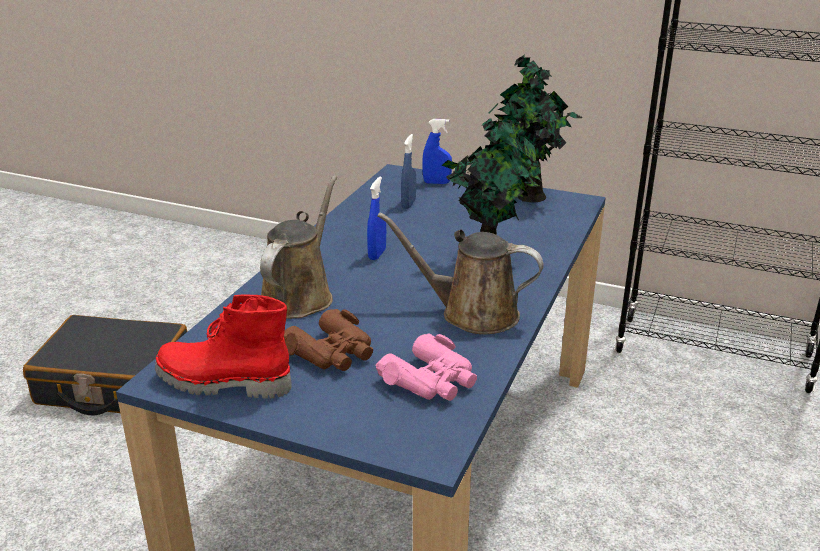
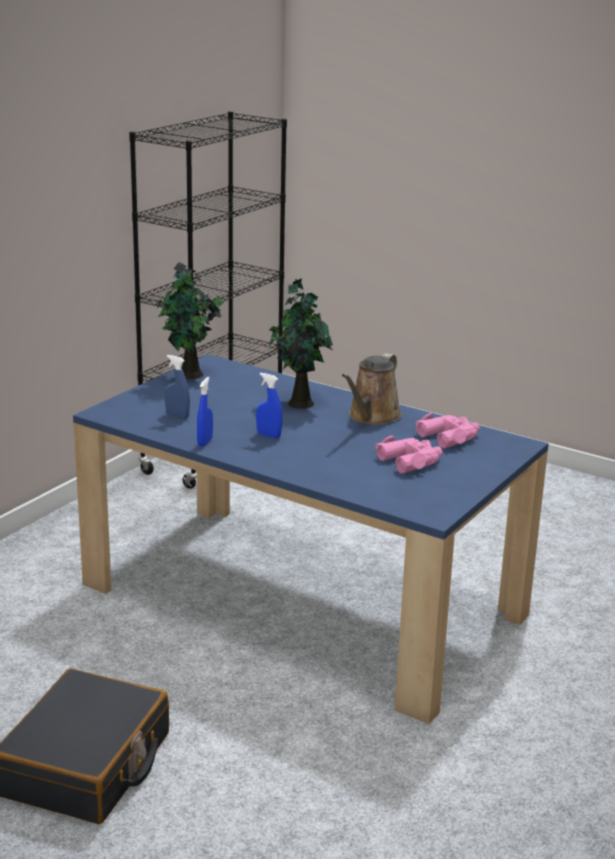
camera: 80 degrees left, 5 degrees down
red boot [155,294,292,399] -> none
brown watering can [260,175,337,319] -> none
brown binoculars [284,309,373,371] -> pink binoculars [376,436,443,474]
blue spray bottle [422,119,452,184] -> blue spray bottle moved to [197,377,213,446]

